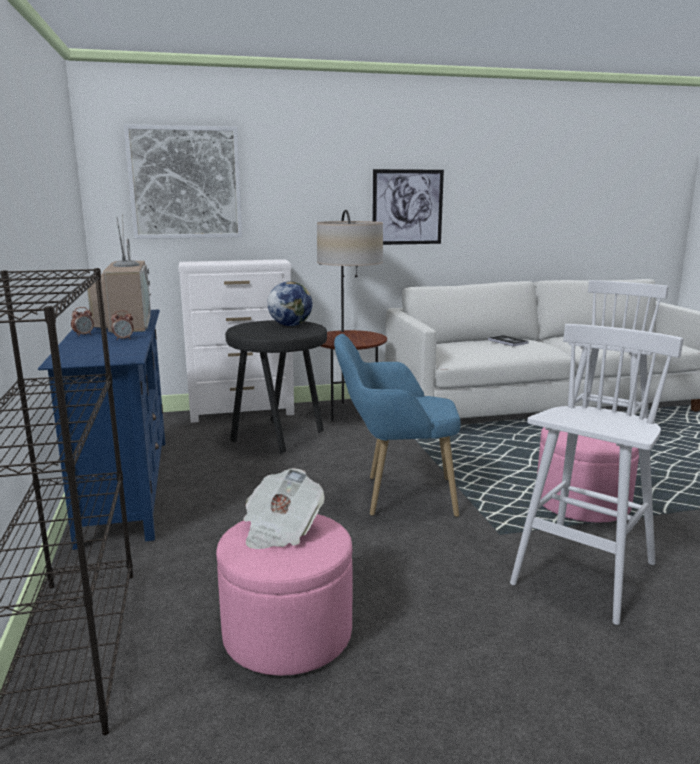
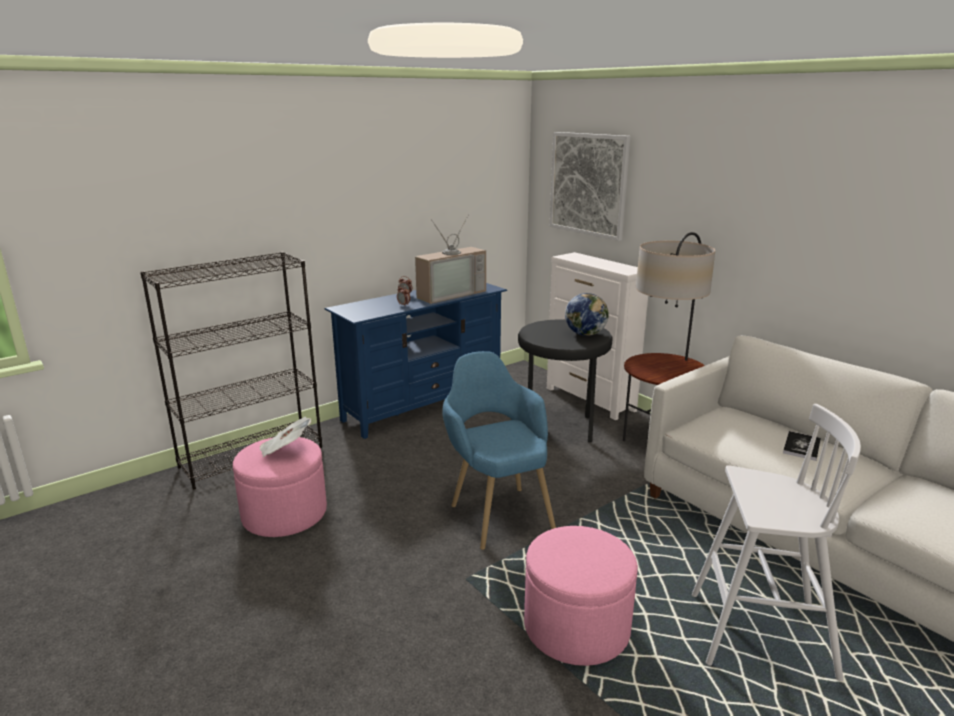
camera: 65 degrees right, 5 degrees up
picture [372,169,444,245] -> none
white stool [510,324,684,625] -> none

